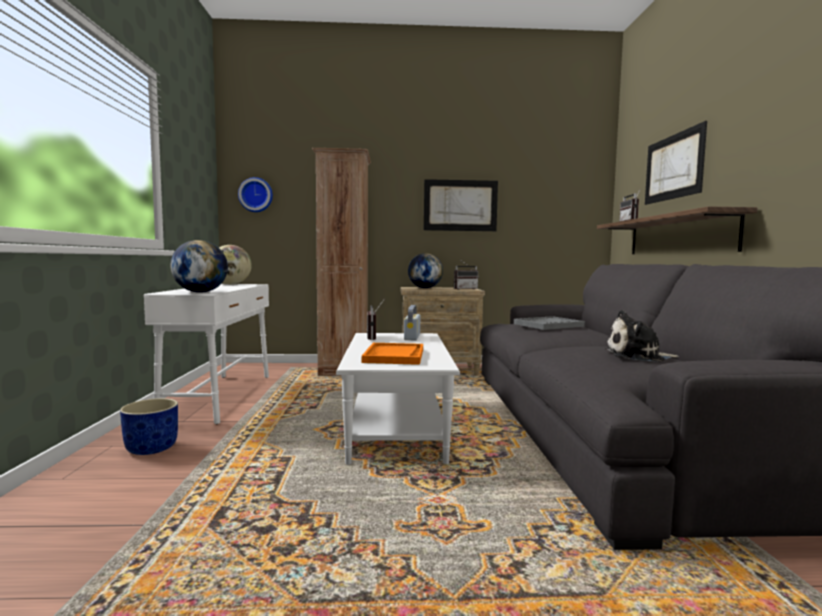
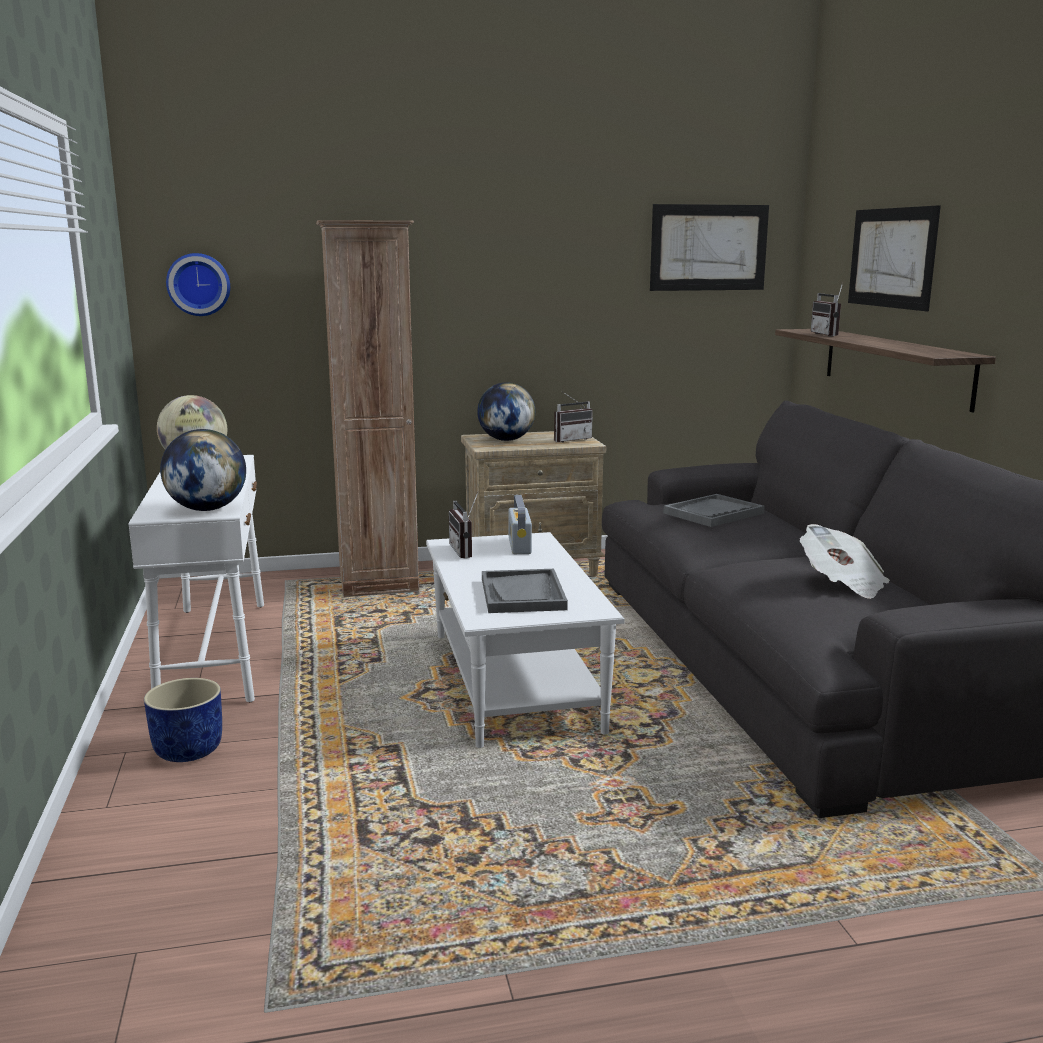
camera: 10 degrees left, 10 degrees up
orange tray [362,343,423,365] -> grey tray [482,569,568,613]
picture [424,179,498,231] -> picture moved to [650,204,769,291]
plush toy [605,310,679,361] -> newspaper [800,524,890,599]

